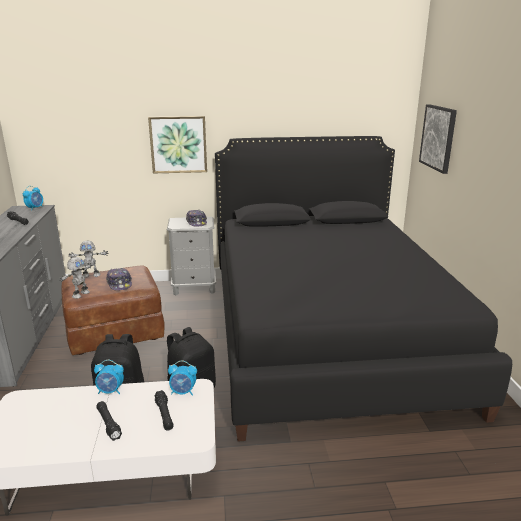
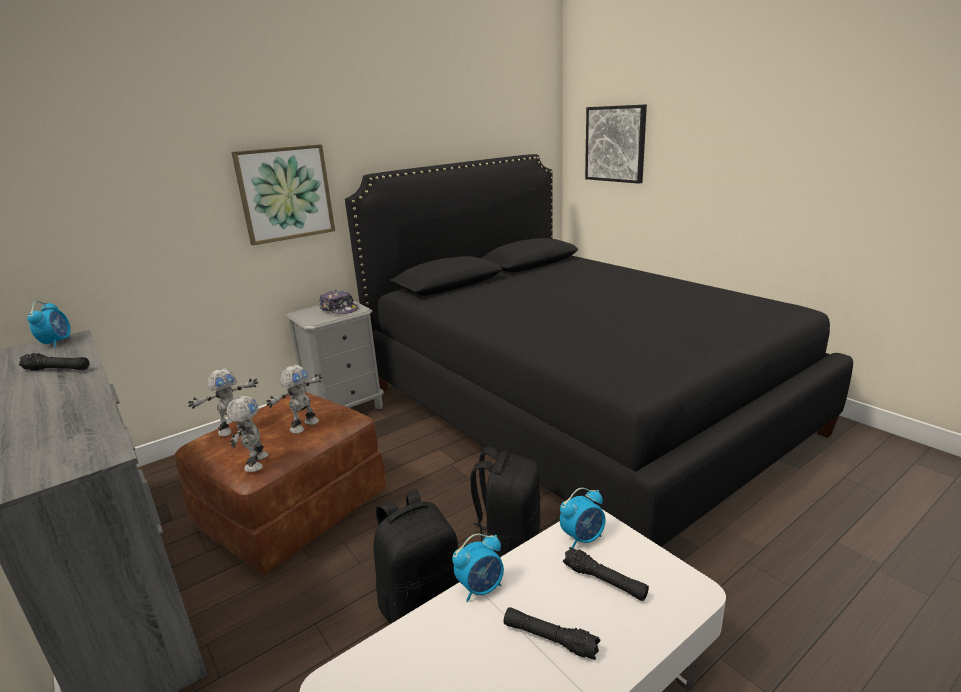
camera: 30 degrees left, 0 degrees up
cap [106,268,132,291] -> toy robot [266,365,322,434]

